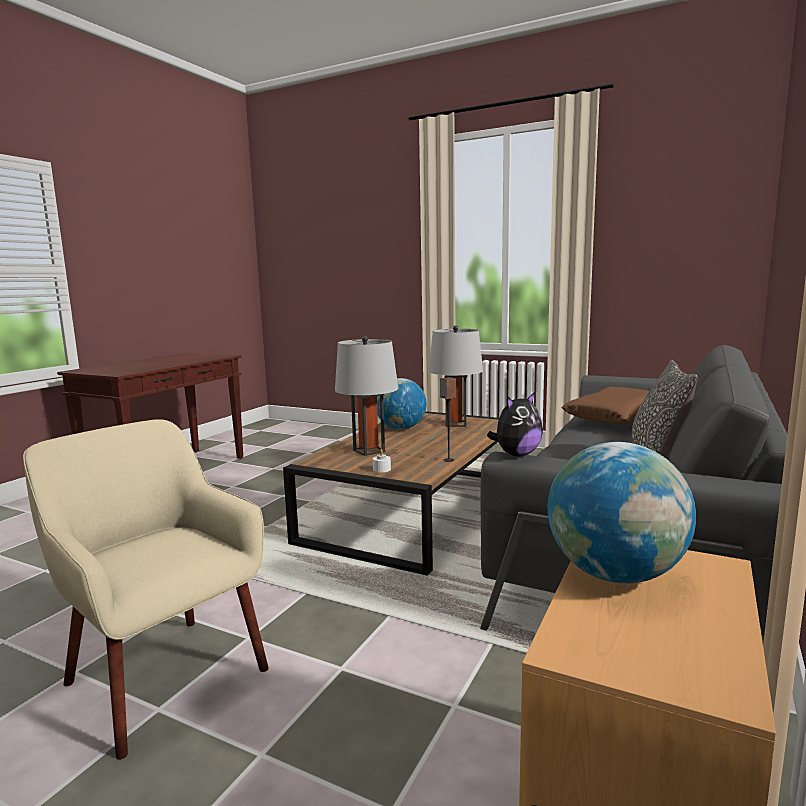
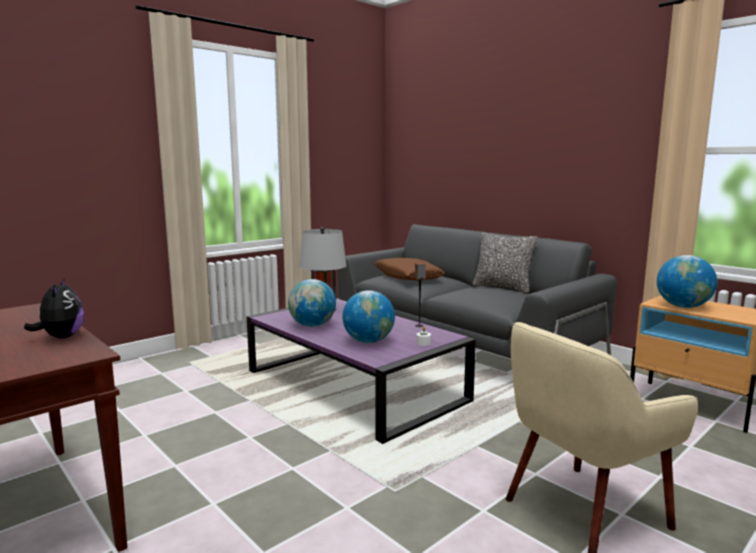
camera: 70 degrees left, 0 degrees up
brown coffee table [283,411,499,576] -> purple coffee table [247,299,476,444]
grey table lamp [335,336,399,456] -> globe [342,290,395,343]
plush toy [487,392,543,456] -> plush toy moved to [24,277,84,338]

